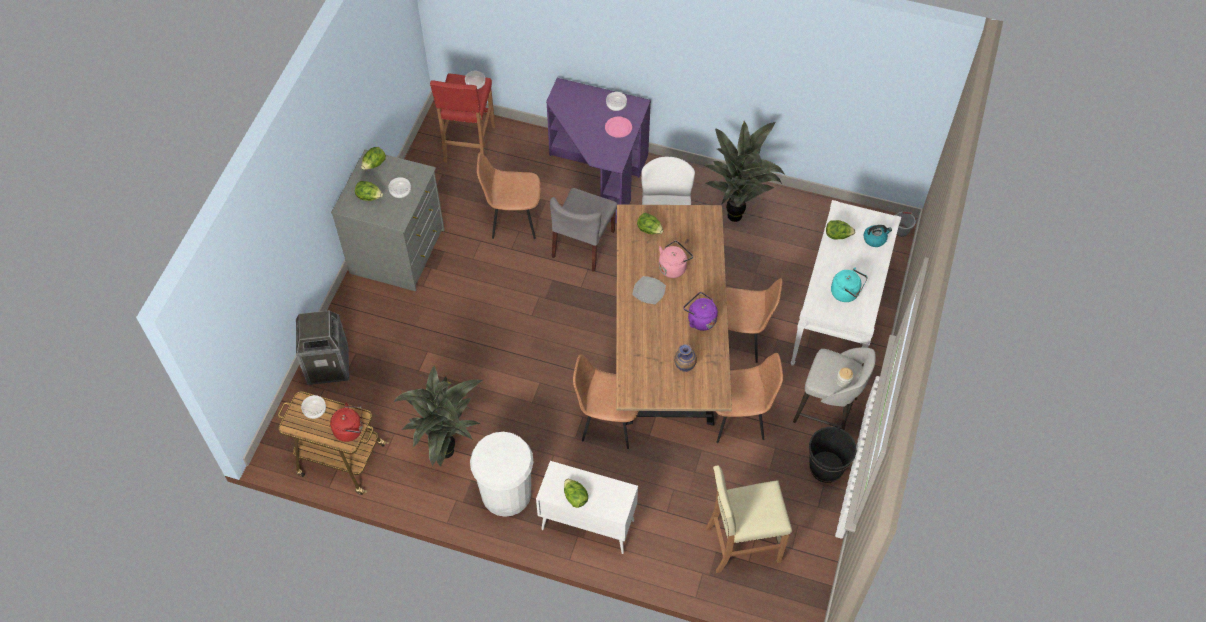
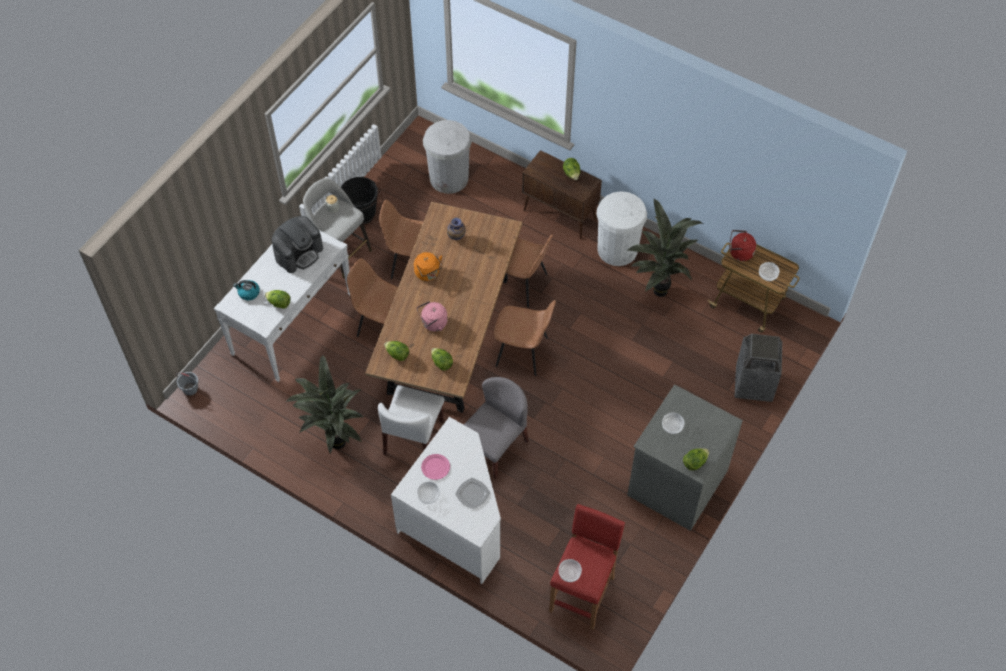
camera: 165 degrees left, 0 degrees up
lettuce [355,181,383,201] -> lettuce moved to [384,341,409,361]
brown chair [477,152,540,239] -> brown chair moved to [494,300,556,376]
white cabinet [536,461,638,554] -> brown cabinet [522,150,602,239]
purple desk [546,78,651,224] -> white desk [391,417,501,584]
plate [632,276,666,304] -> plate moved to [455,478,490,509]
purple kettle [683,292,718,331] -> orange kettle [414,252,443,281]
beige stool [706,465,792,573] -> white trash can [423,120,472,194]
turquoise kettle [831,267,868,302] -> coffee machine [272,216,323,273]

